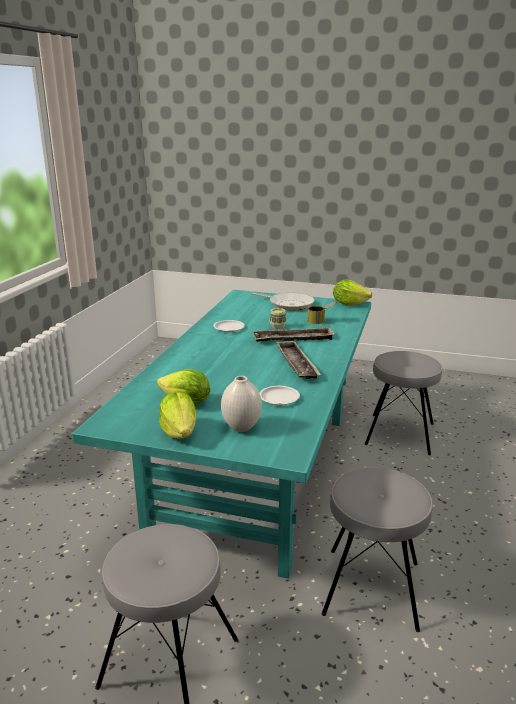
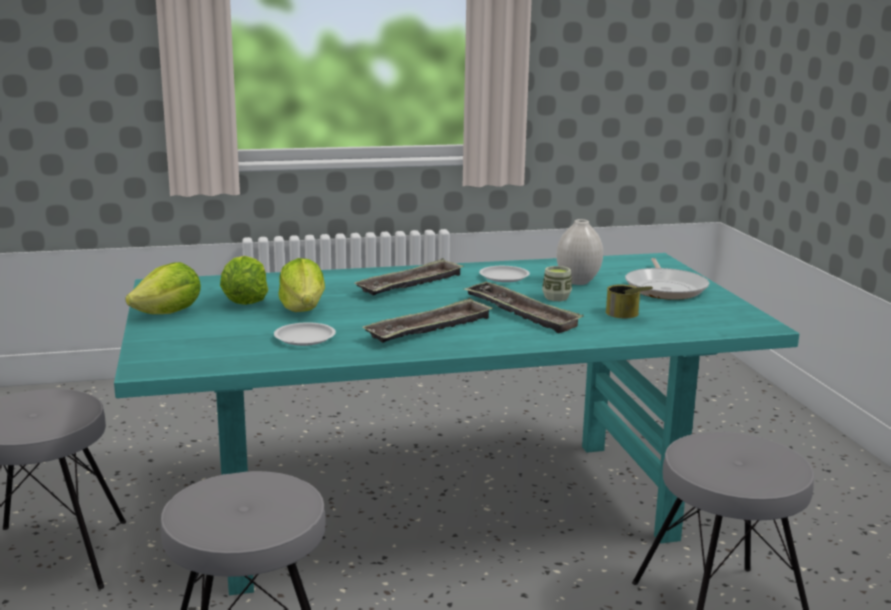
camera: 60 degrees right, 5 degrees down
white vase [221,376,262,432] -> white vase moved to [556,219,603,285]
lettuce [333,279,372,306] -> lettuce moved to [278,258,325,312]
none -> tray [355,258,464,295]

